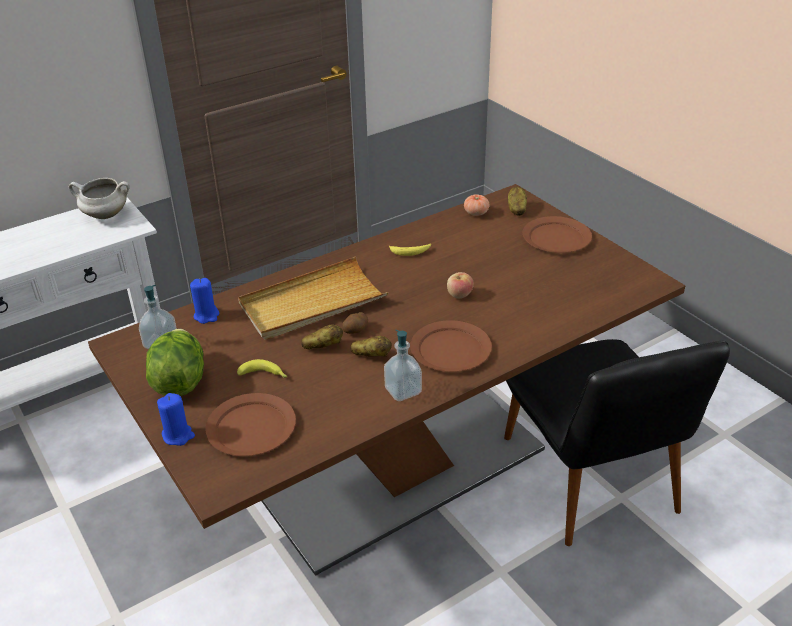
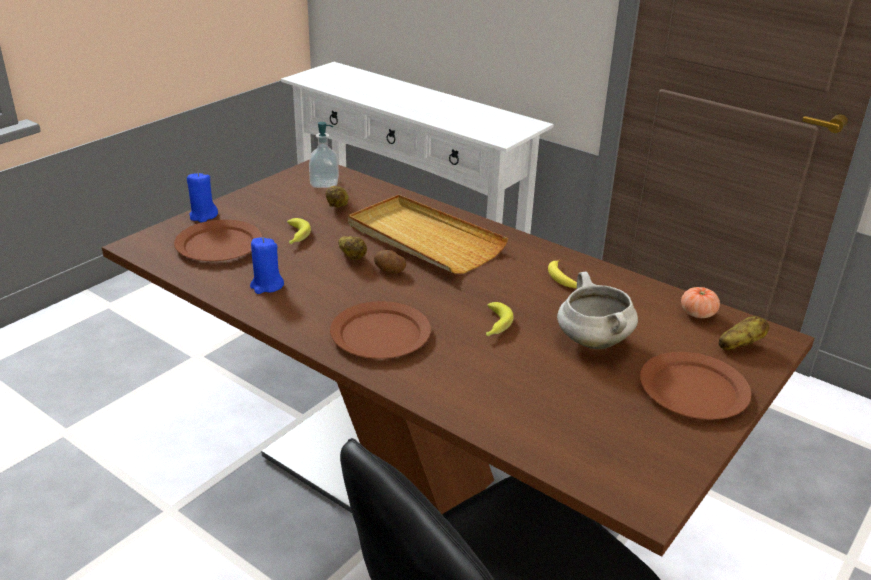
camera: 70 degrees right, 5 degrees down
white cooking pot [69,178,130,219] -> white cooking pot moved to [557,272,638,349]
lettuce [146,329,204,396] -> none
blue candle [190,278,219,324] -> blue candle moved to [250,237,284,294]
potato [350,336,392,357] -> potato moved to [326,186,349,208]
soap dispenser [384,330,422,401] -> none
apple [447,272,474,299] -> banana [486,302,514,336]

